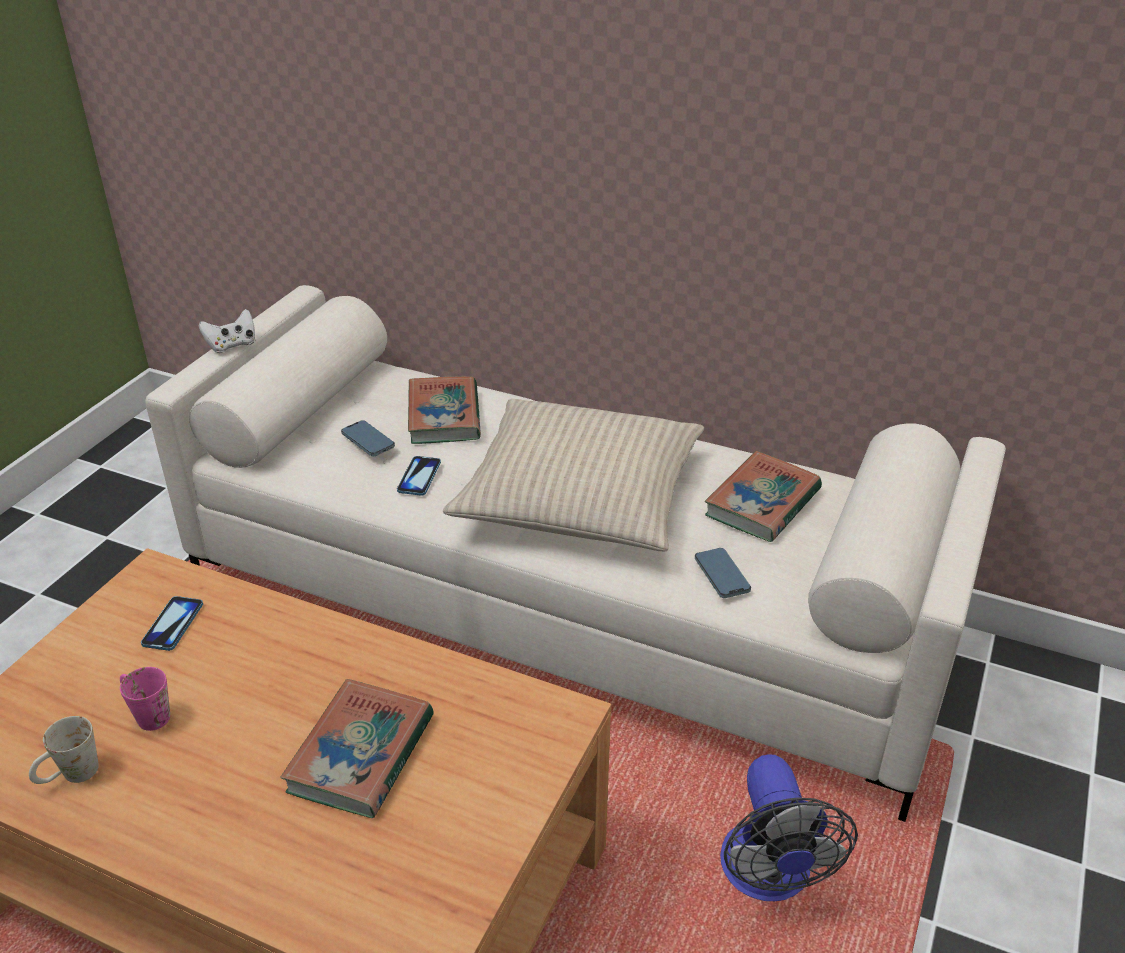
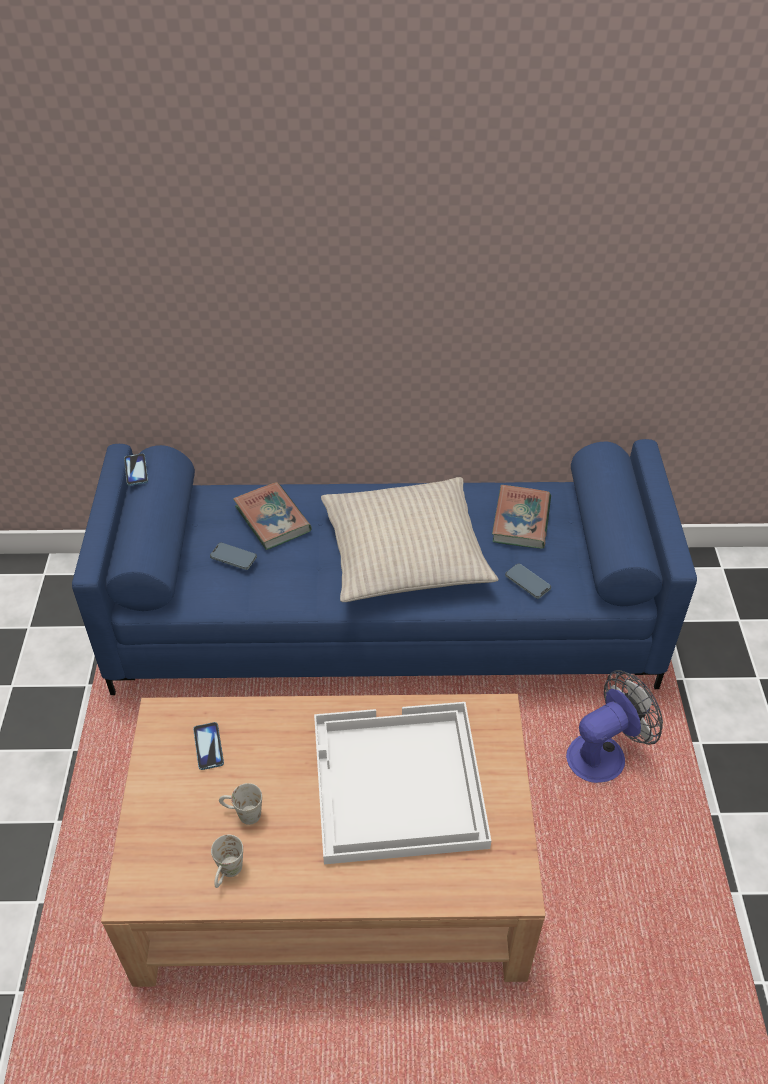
camera: 25 degrees left, 10 degrees up
pink mug [120,667,170,731] -> white mug [219,783,262,825]
white sofa [145,285,1006,822] -> blue sofa [72,439,697,695]
white game controller [199,309,256,353] -> none
book [280,679,434,818] -> white tray [314,702,491,864]
phone [397,456,441,496] -> phone moved to [124,453,148,486]
fan [720,754,858,901] -> fan turned 90 degrees counterclockwise [566,670,663,783]

